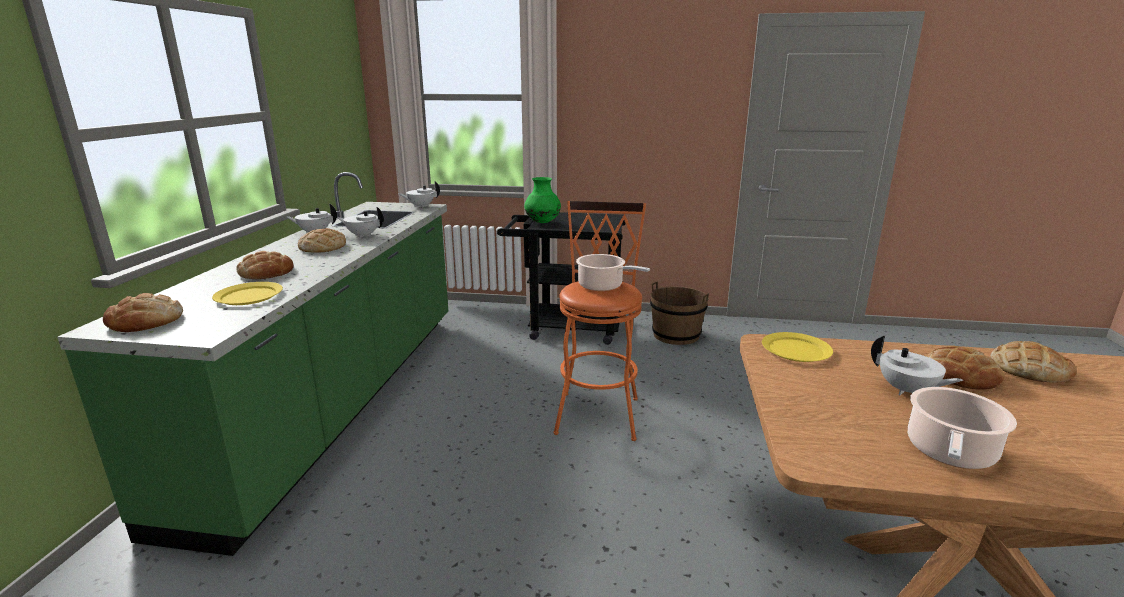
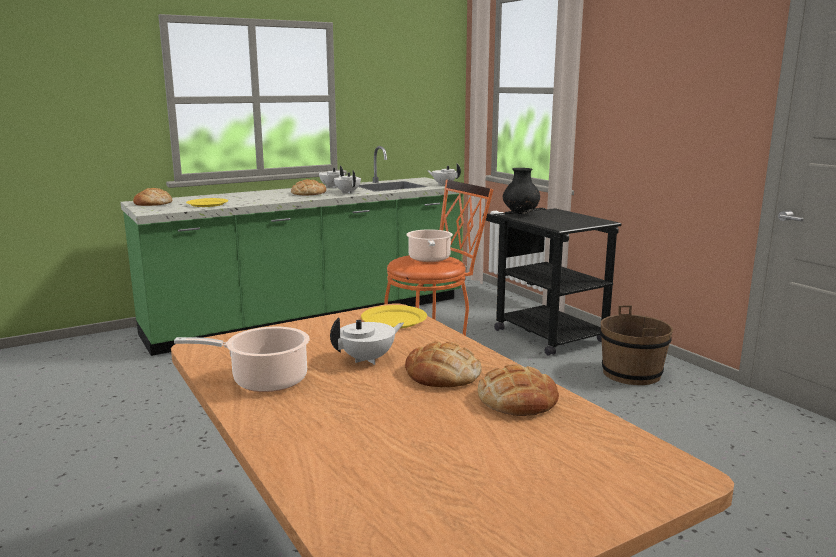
camera: 50 degrees right, 5 degrees down
bread [236,251,294,279] -> none
green vase [524,177,561,223] -> black vase [503,168,540,214]
white teapot [871,335,963,395] -> white teapot turned 135 degrees counterclockwise [330,317,404,365]

